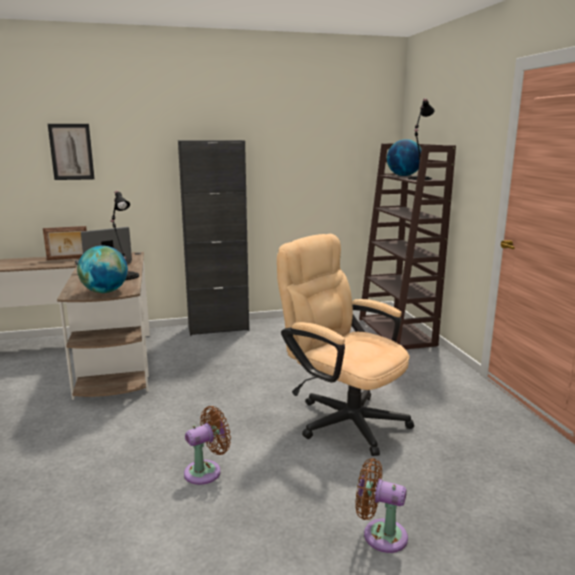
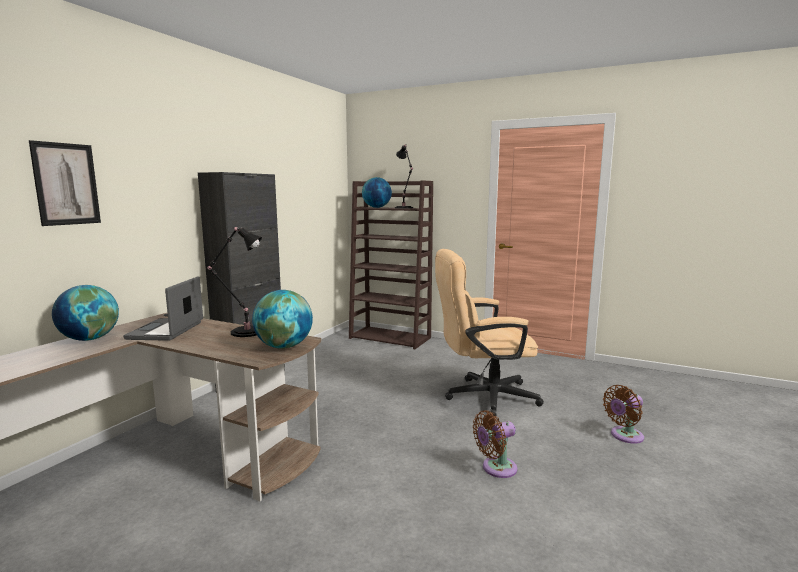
camera: 50 degrees left, 5 degrees down
picture frame [43,226,87,260] -> globe [52,285,119,341]
brown fan [184,406,231,485] -> brown fan turned 120 degrees counterclockwise [473,410,517,478]

